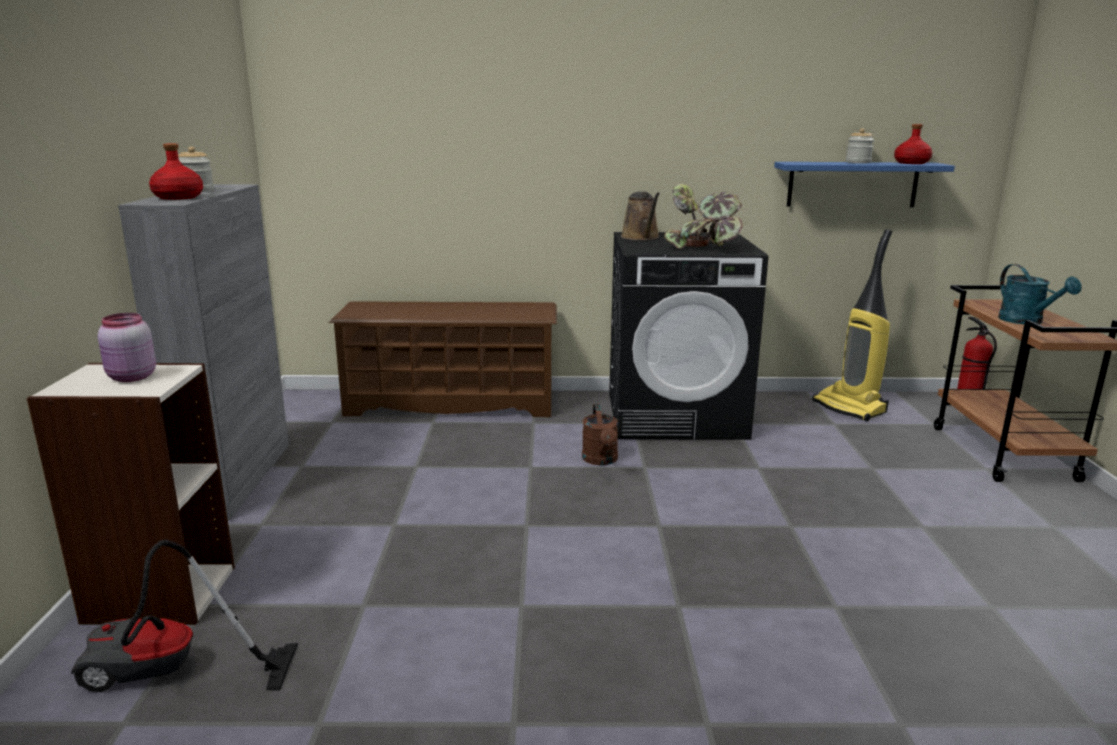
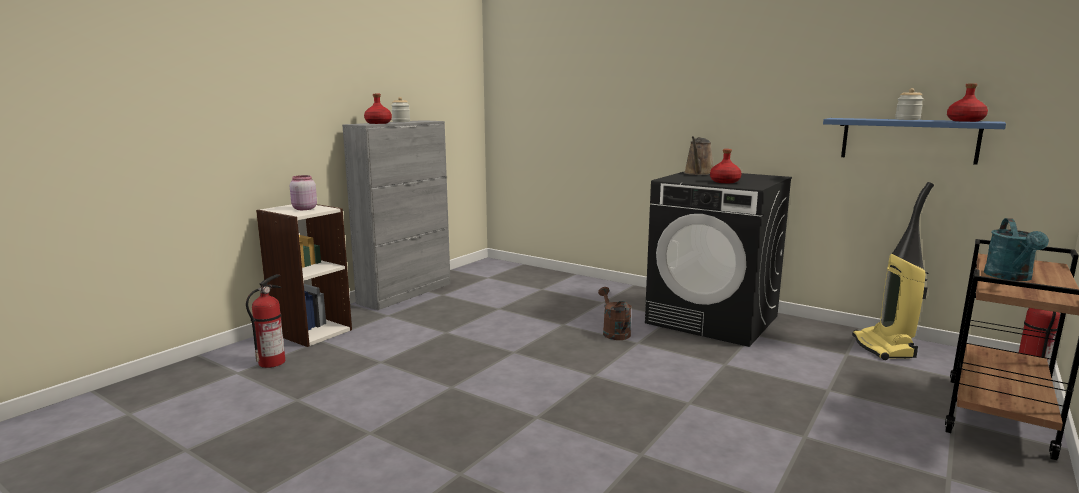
camera: 35 degrees right, 5 degrees down
vacuum cleaner [71,540,298,692] -> fire extinguisher [246,274,285,368]
brown shoe rack [329,301,557,417] -> none
brown watering can [582,404,618,465] -> brown watering can turned 135 degrees clockwise [598,287,632,340]
potted plant [664,184,743,249] -> red bottle [710,149,742,183]

